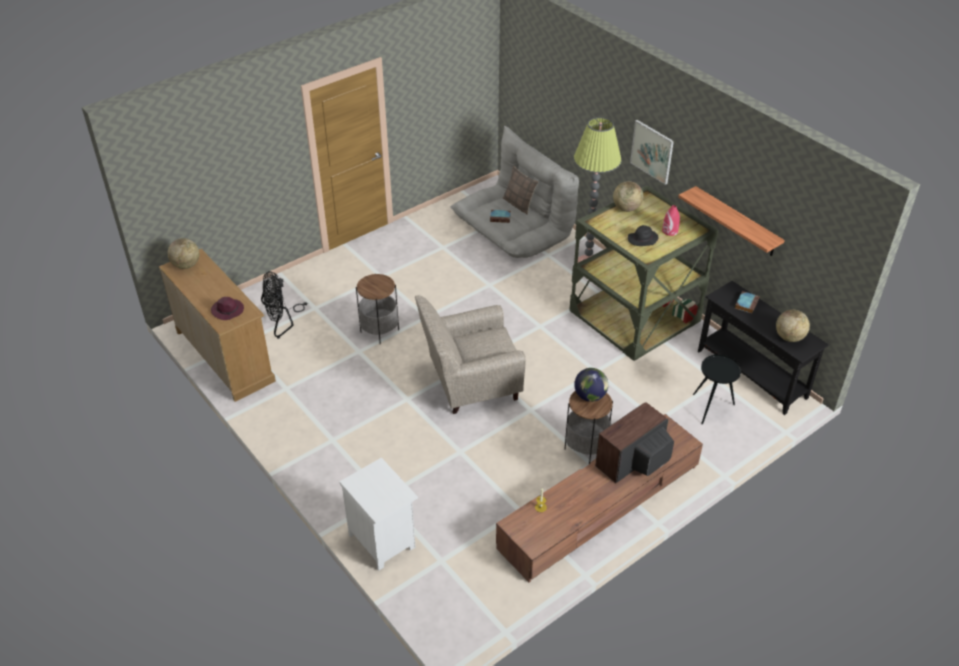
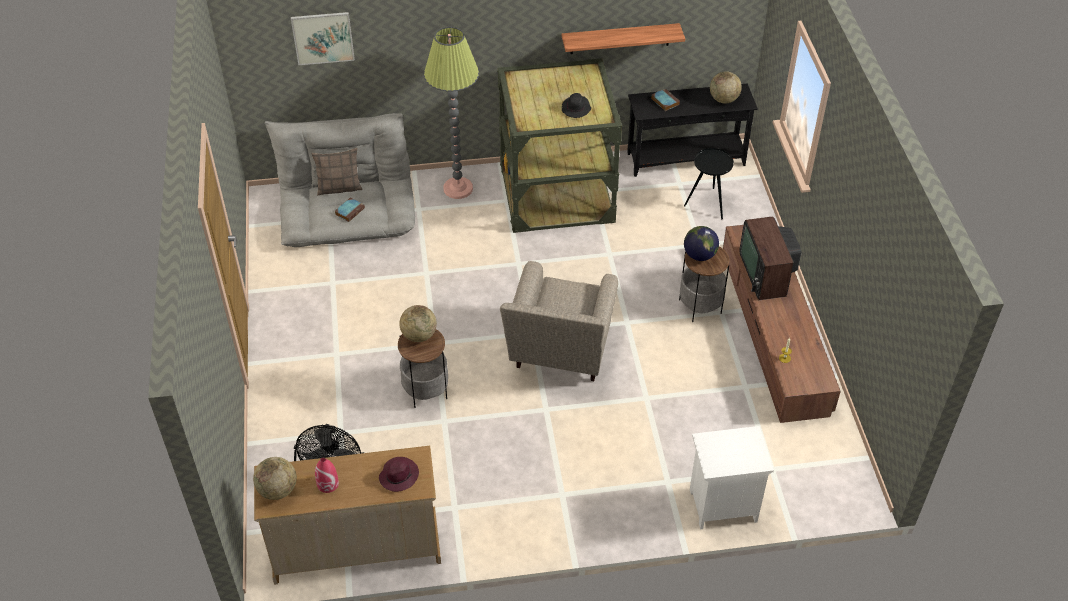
camera: 60 degrees left, 5 degrees up
globe [613,181,643,212] -> globe moved to [399,305,437,342]
picture [630,120,674,185] -> picture moved to [291,12,355,65]
red vase [662,205,680,236] -> red vase moved to [315,458,339,493]

